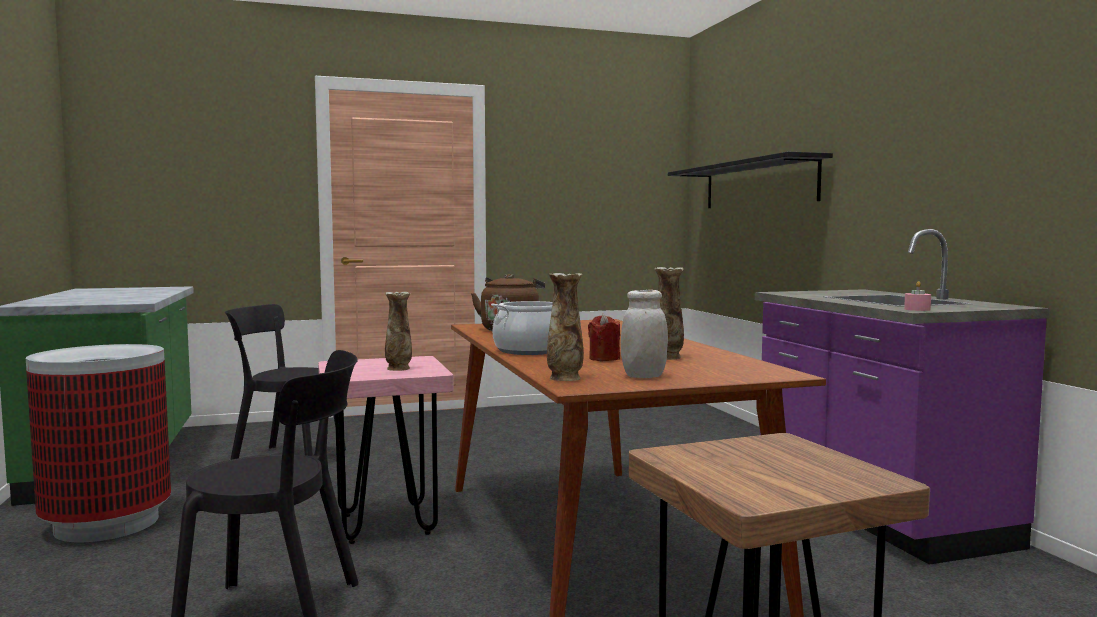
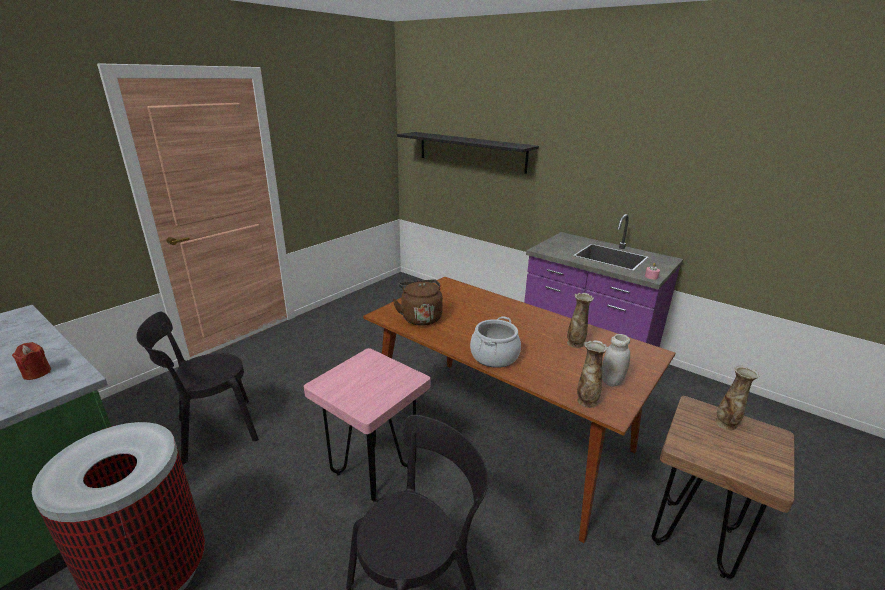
camera: 35 degrees left, 20 degrees up
vase [385,292,412,371] -> vase moved to [715,365,759,430]
red candle [588,314,620,361] -> red candle moved to [12,342,51,380]

